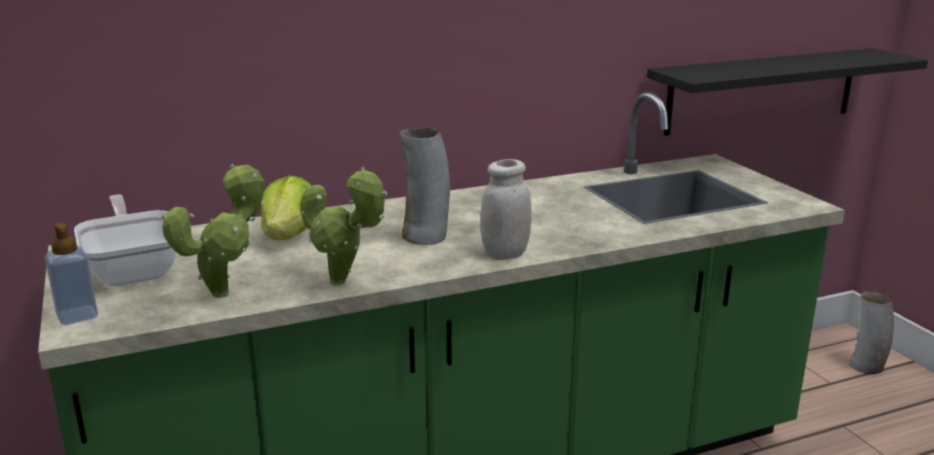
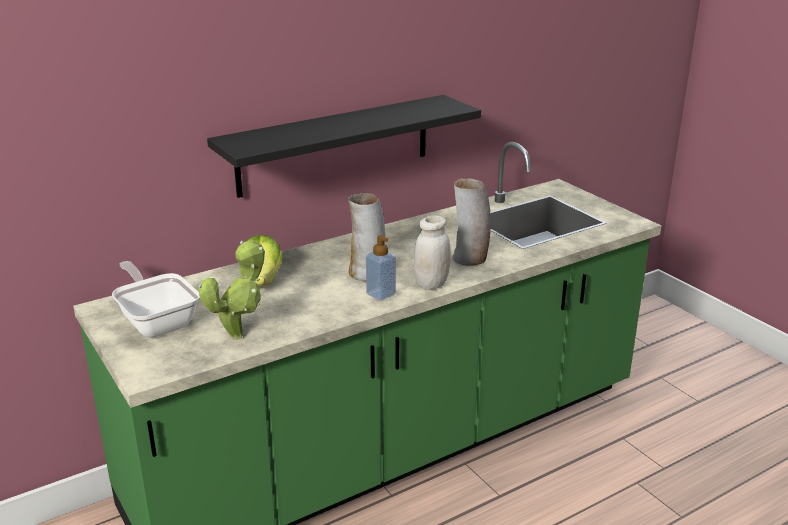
camera: 10 degrees left, 5 degrees up
soap dispenser [45,223,98,325] -> soap dispenser moved to [366,235,396,301]
potted plant [301,167,387,286] -> none
black shelf [647,48,928,136] -> black shelf moved to [207,95,481,198]
vase [849,292,894,374] -> vase moved to [452,178,491,266]

